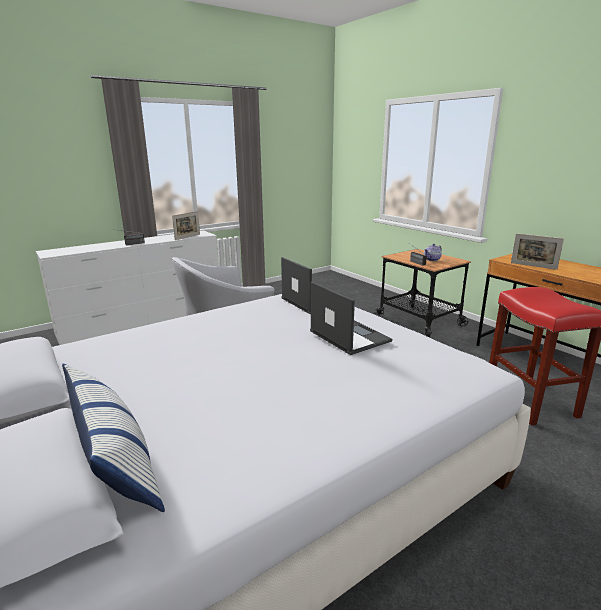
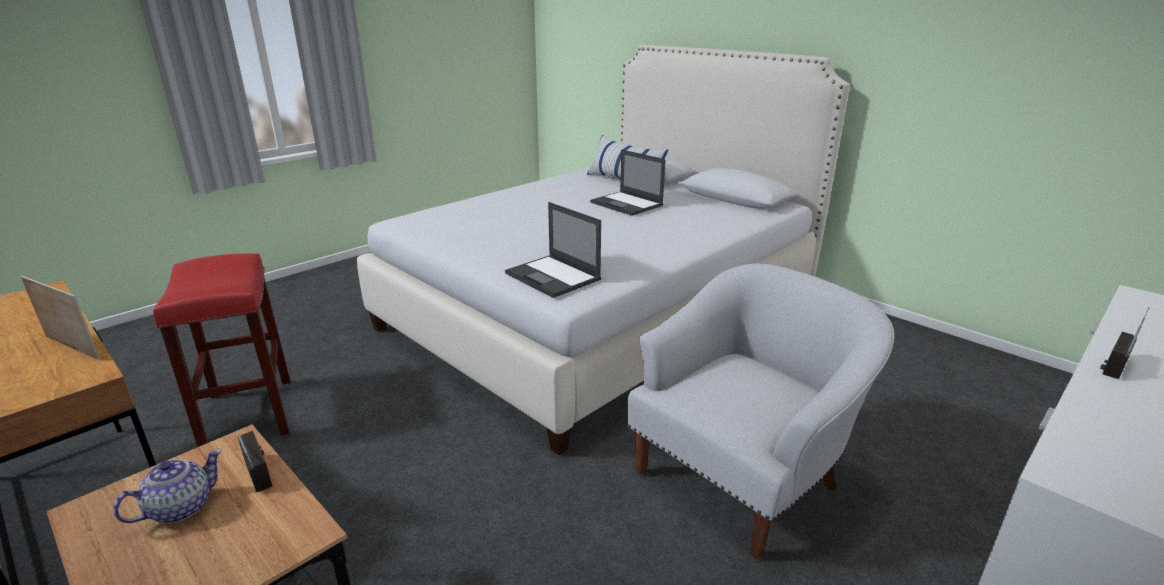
camera: 170 degrees right, 5 degrees up
picture frame [172,211,200,240] -> none
laptop [310,281,392,355] -> laptop moved to [590,149,666,216]

